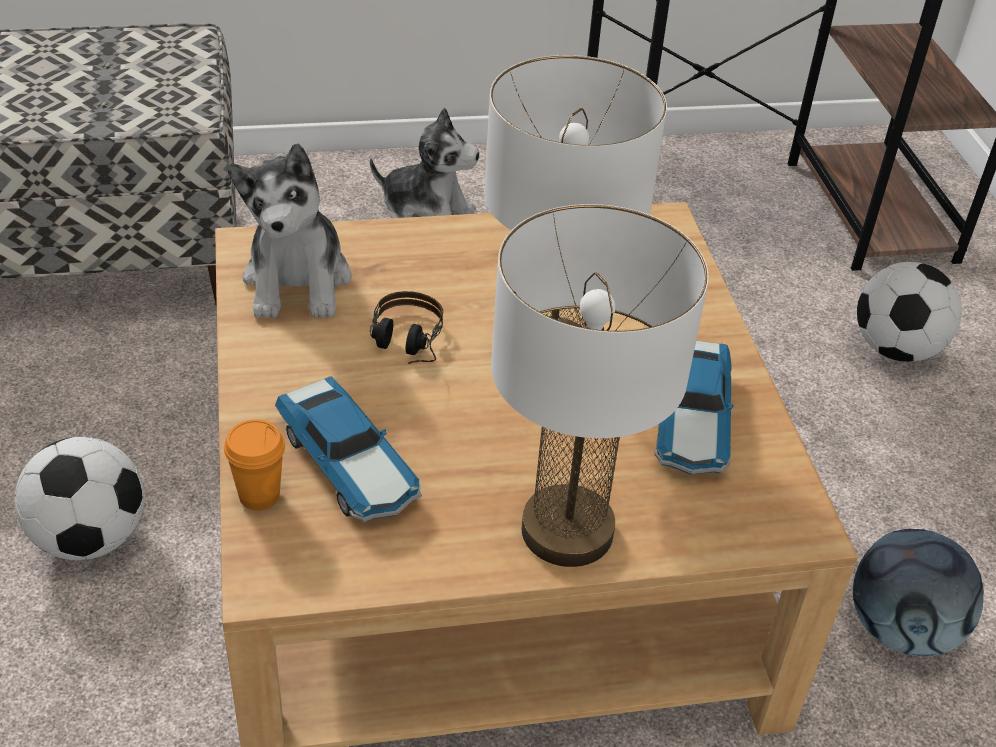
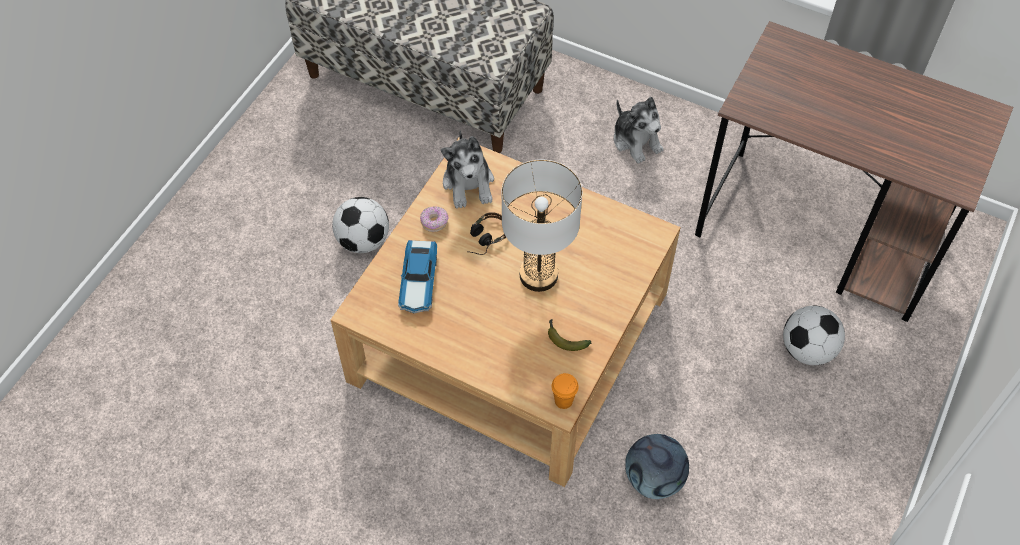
camera: 40 degrees right, 15 degrees up
orange cup [224,419,285,510] -> orange cup moved to [552,373,579,409]
plush toy [228,144,352,319] -> plush toy turned 45 degrees counterclockwise [441,131,494,209]
table lamp [491,204,709,567] -> none
toy car [655,341,734,474] -> banana [548,319,592,351]
none -> donut [420,206,448,232]

